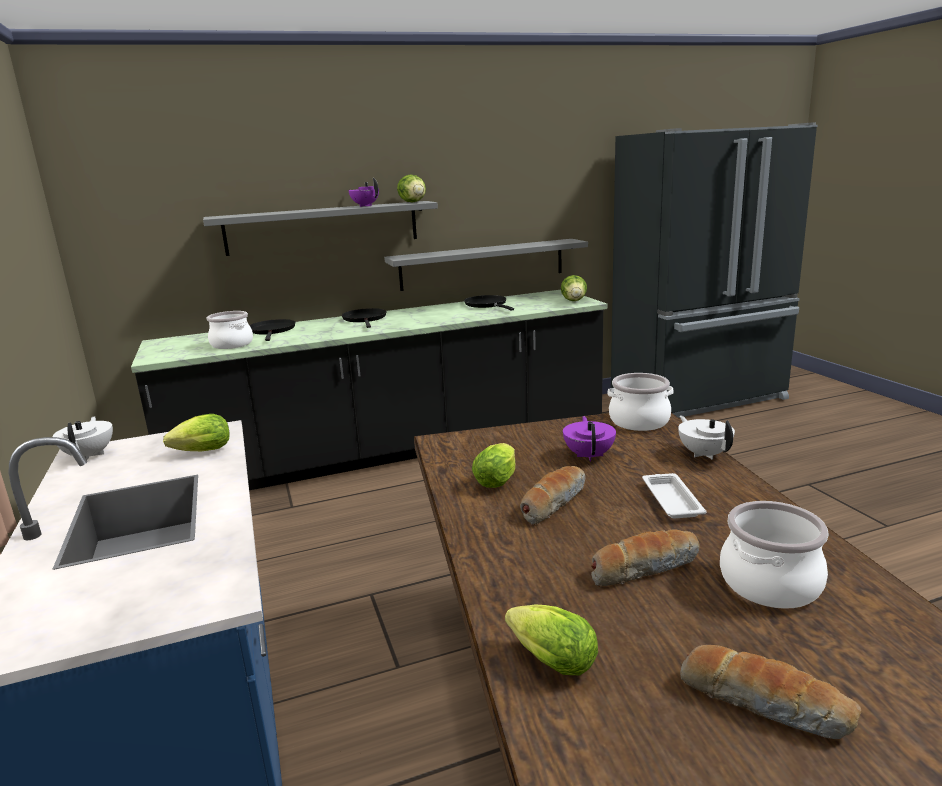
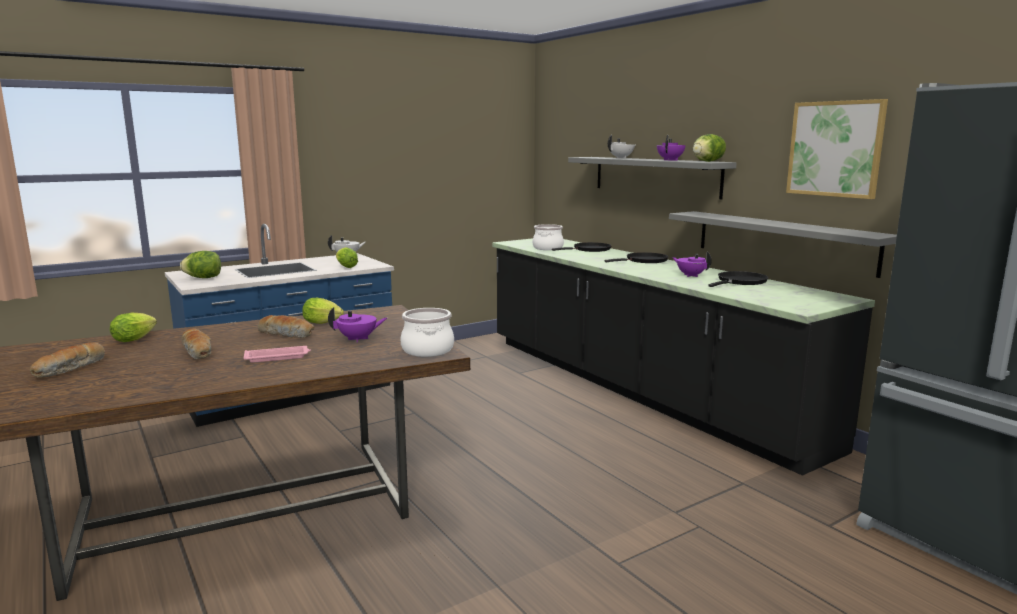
camera: 75 degrees right, 5 degrees down
lettuce [561,275,587,301] -> lettuce moved to [180,251,221,278]
white tray [642,473,707,519] -> pink tray [243,346,311,363]
white teapot [678,416,735,460] -> white teapot moved to [608,135,637,159]
cooking pot [720,501,829,609] -> none
none -> purple teapot [672,251,712,277]
none -> picture [786,99,888,199]

